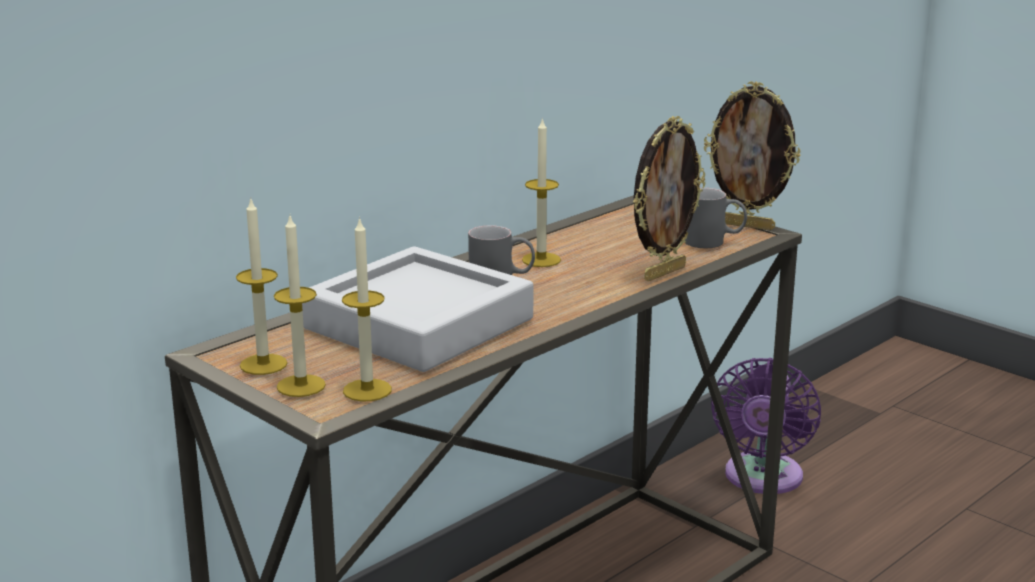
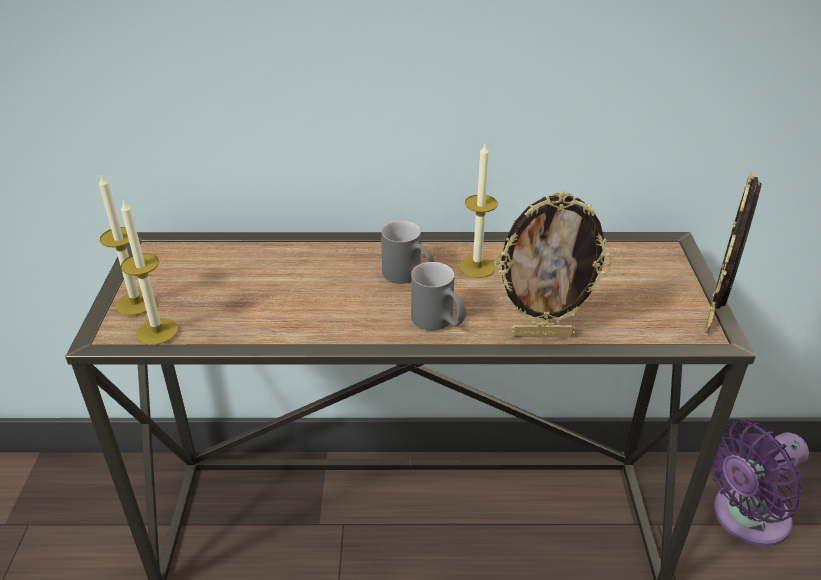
camera: 45 degrees right, 15 degrees up
candle [236,199,287,375] -> none
grey tray [302,246,533,372] -> none
grey mug [685,188,747,248] -> grey mug moved to [411,262,467,330]
picture frame [704,81,801,231] -> picture frame turned 45 degrees clockwise [704,172,762,334]

